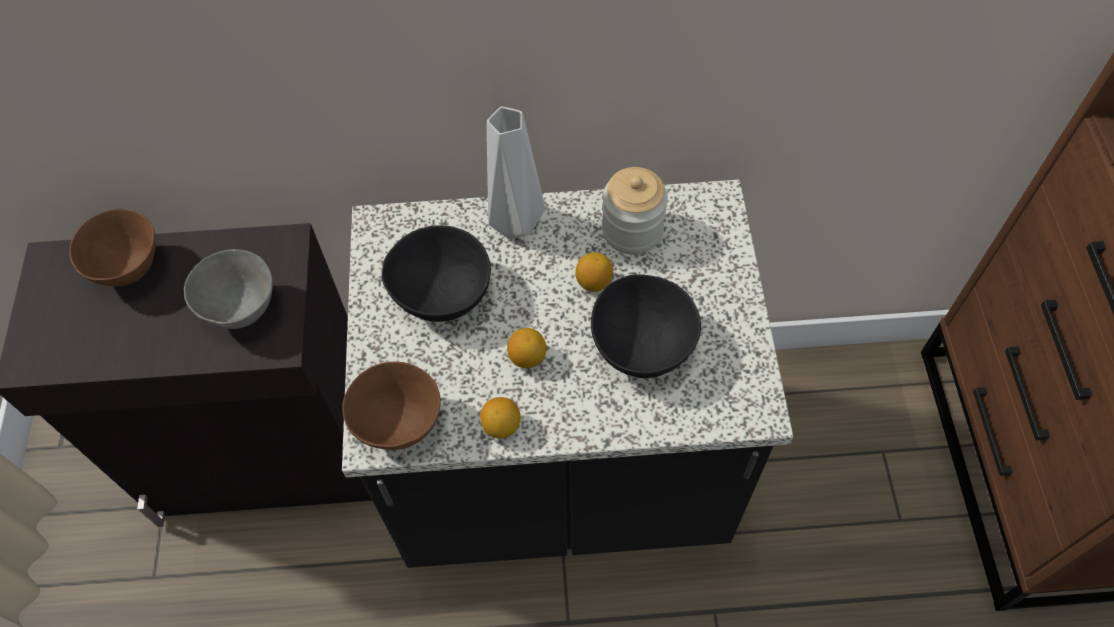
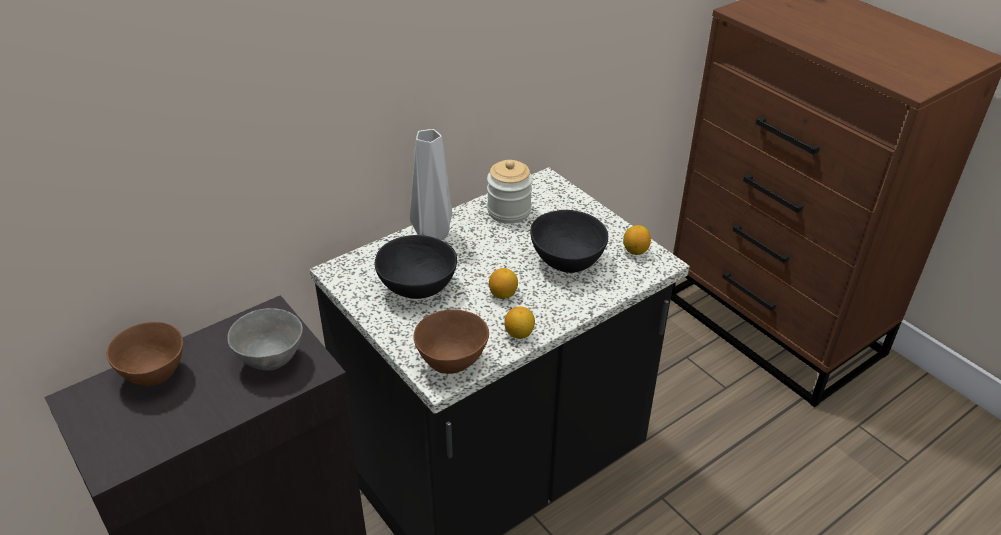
camera: 35 degrees left, 20 degrees down
lemon [575,253,613,292] -> lemon moved to [623,225,651,255]

